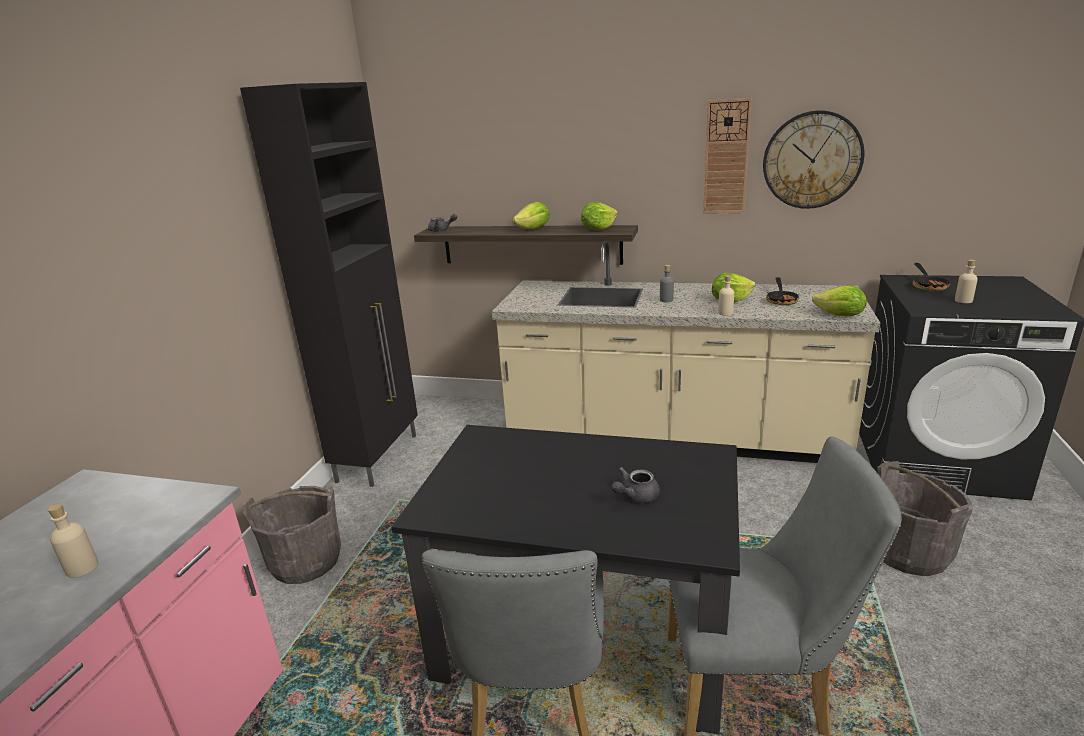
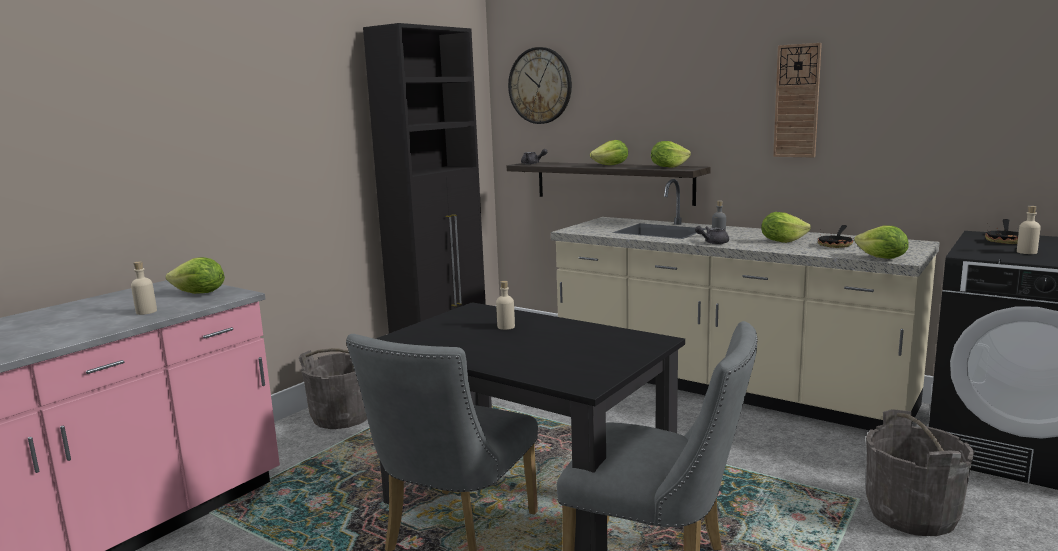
camera: 20 degrees right, 10 degrees down
grey teapot [611,467,660,503] -> grey teapot moved to [695,226,729,244]
beige bottle [718,275,734,316] -> beige bottle moved to [496,281,515,330]
wall clock [763,110,864,209] -> wall clock moved to [508,47,572,124]
none -> lettuce [166,257,225,294]

